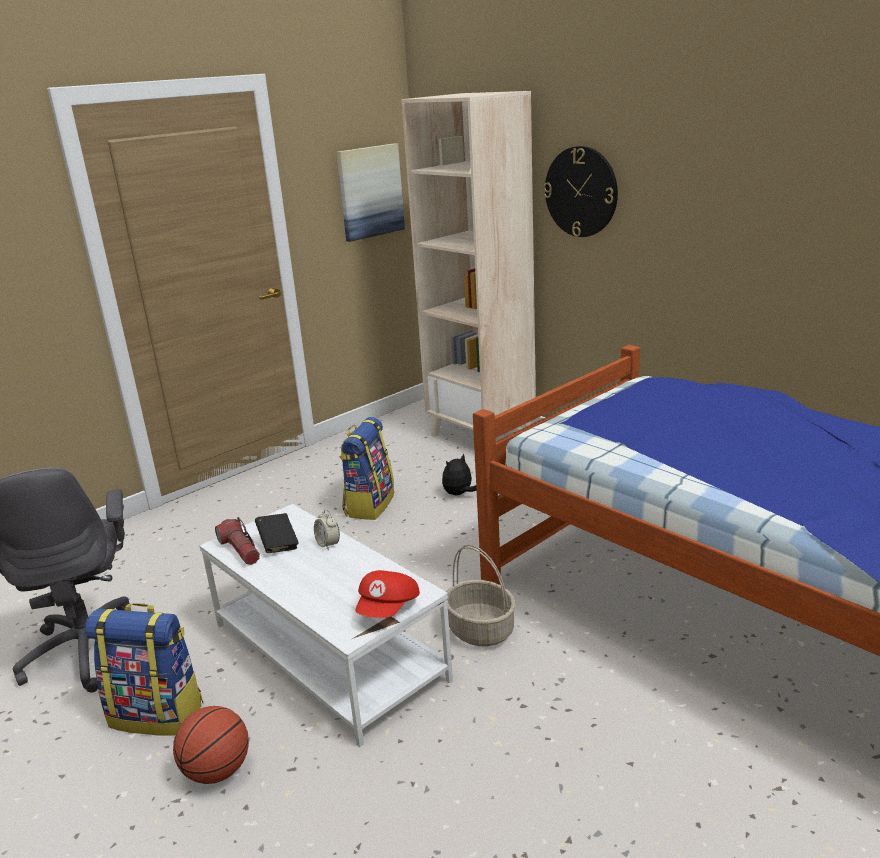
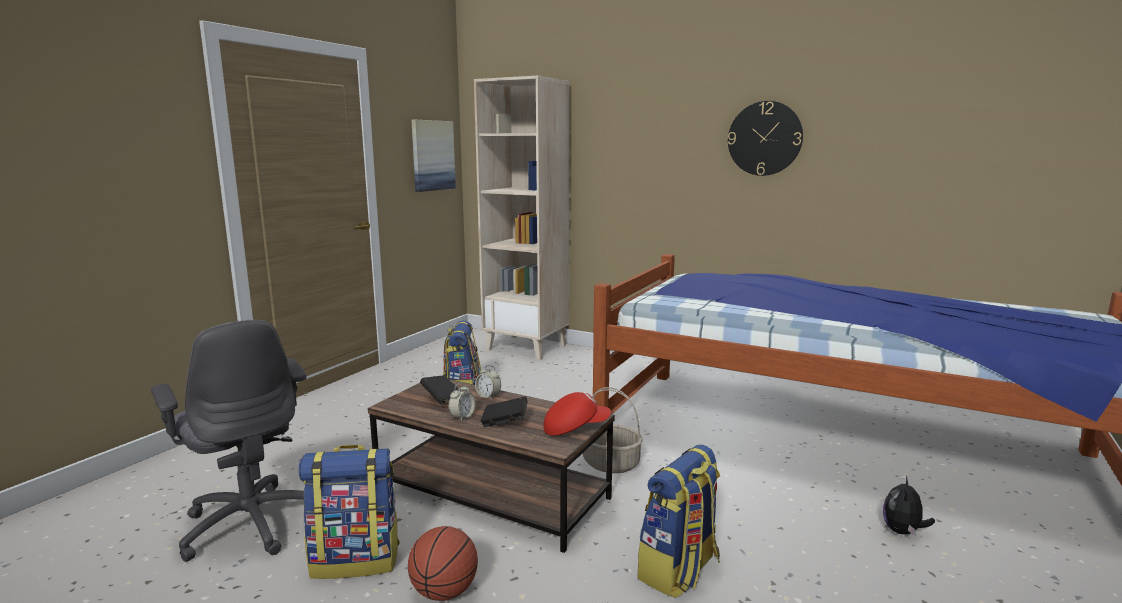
camera: 20 degrees left, 10 degrees down
white coffee table [199,504,453,747] -> brown coffee table [368,379,615,553]
flashlight [215,517,260,565] -> none
red cap [355,570,420,618] -> red cap turned 105 degrees counterclockwise [544,392,611,436]
plush toy [442,453,476,495] -> plush toy moved to [883,476,935,536]
wall clock [543,146,618,237] -> wall clock moved to [728,101,803,176]
none -> alarm clock [449,383,476,421]
none -> black book [481,397,528,427]
none -> backpack [638,444,720,598]

